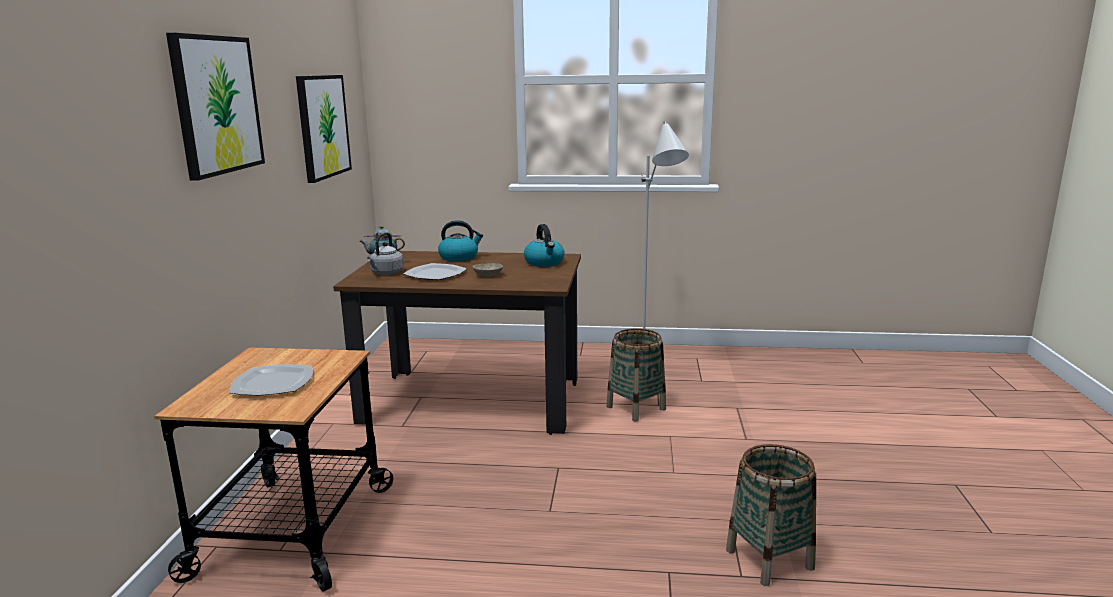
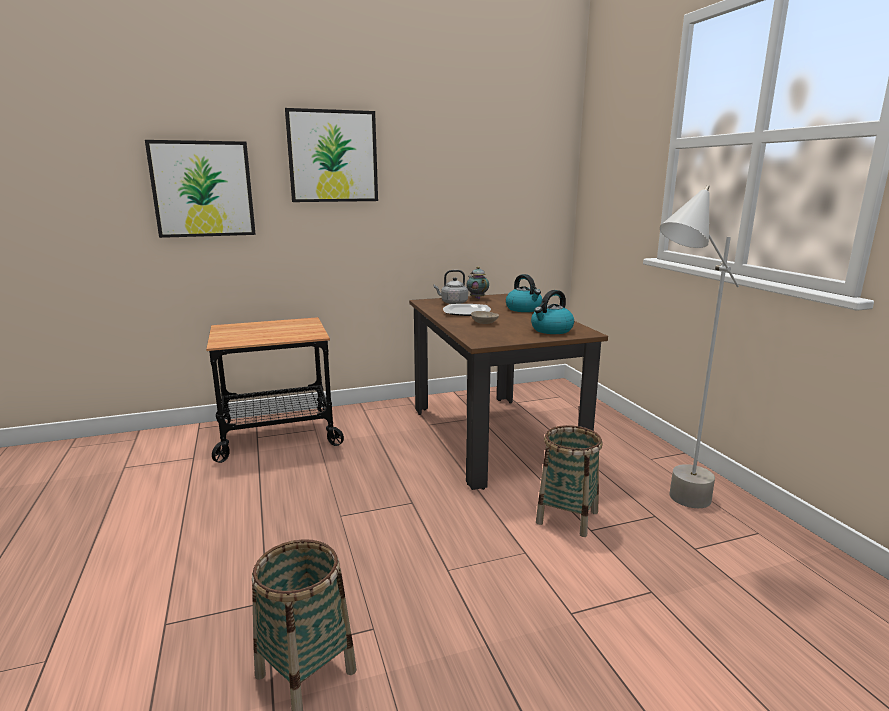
camera: 65 degrees right, 0 degrees up
plate [230,364,313,395] -> none
picture [296,75,352,183] -> picture moved to [145,140,256,238]

